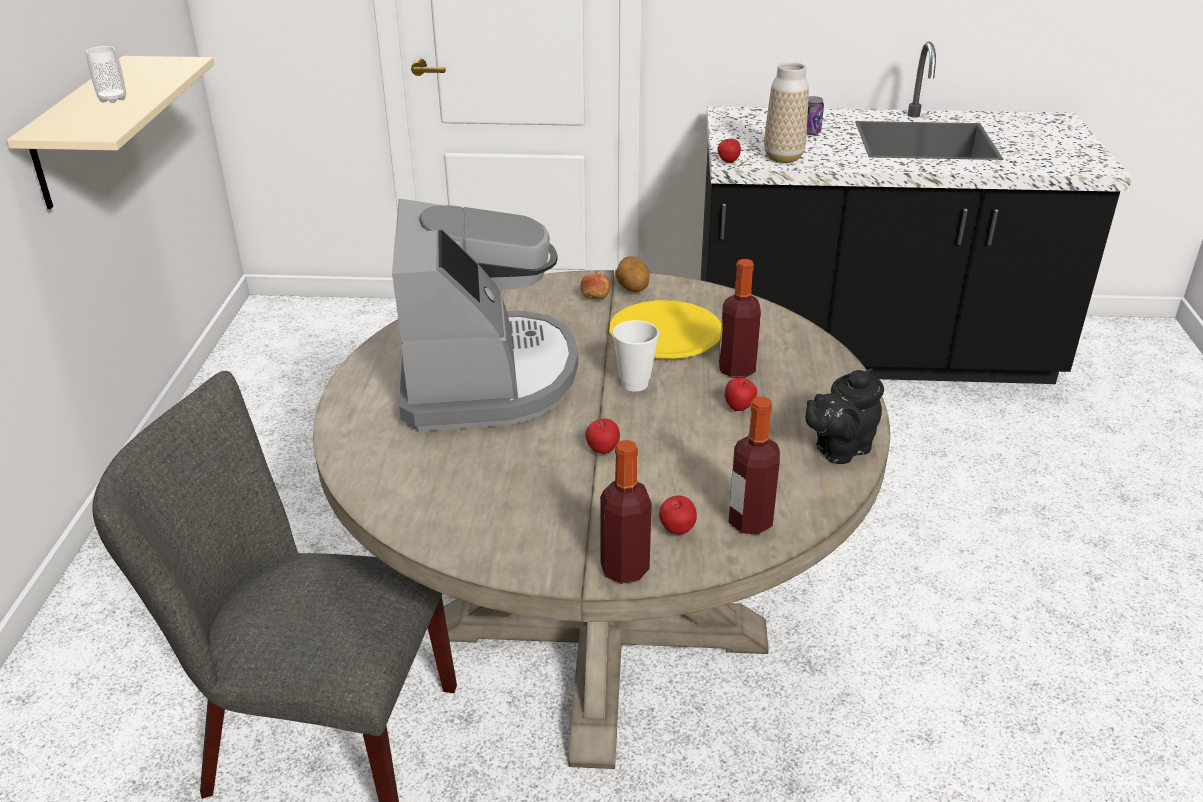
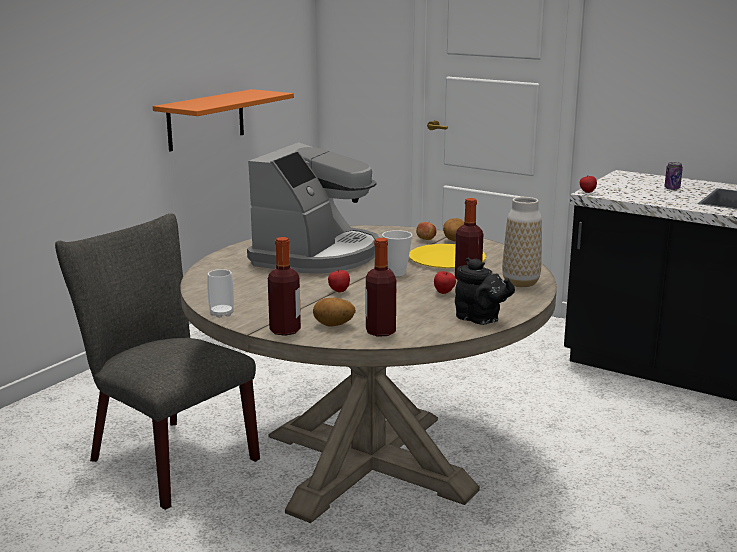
camera: 30 degrees right, 15 degrees down
beige shelf [7,56,214,209] -> orange shelf [153,89,294,152]
cup [86,46,126,103] -> cup moved to [207,269,234,318]
apple [659,496,697,535] -> potato [313,298,356,327]
vase [764,62,809,163] -> vase moved to [502,197,542,287]
black teapot [805,368,884,464] -> black teapot turned 135 degrees counterclockwise [455,257,515,325]

